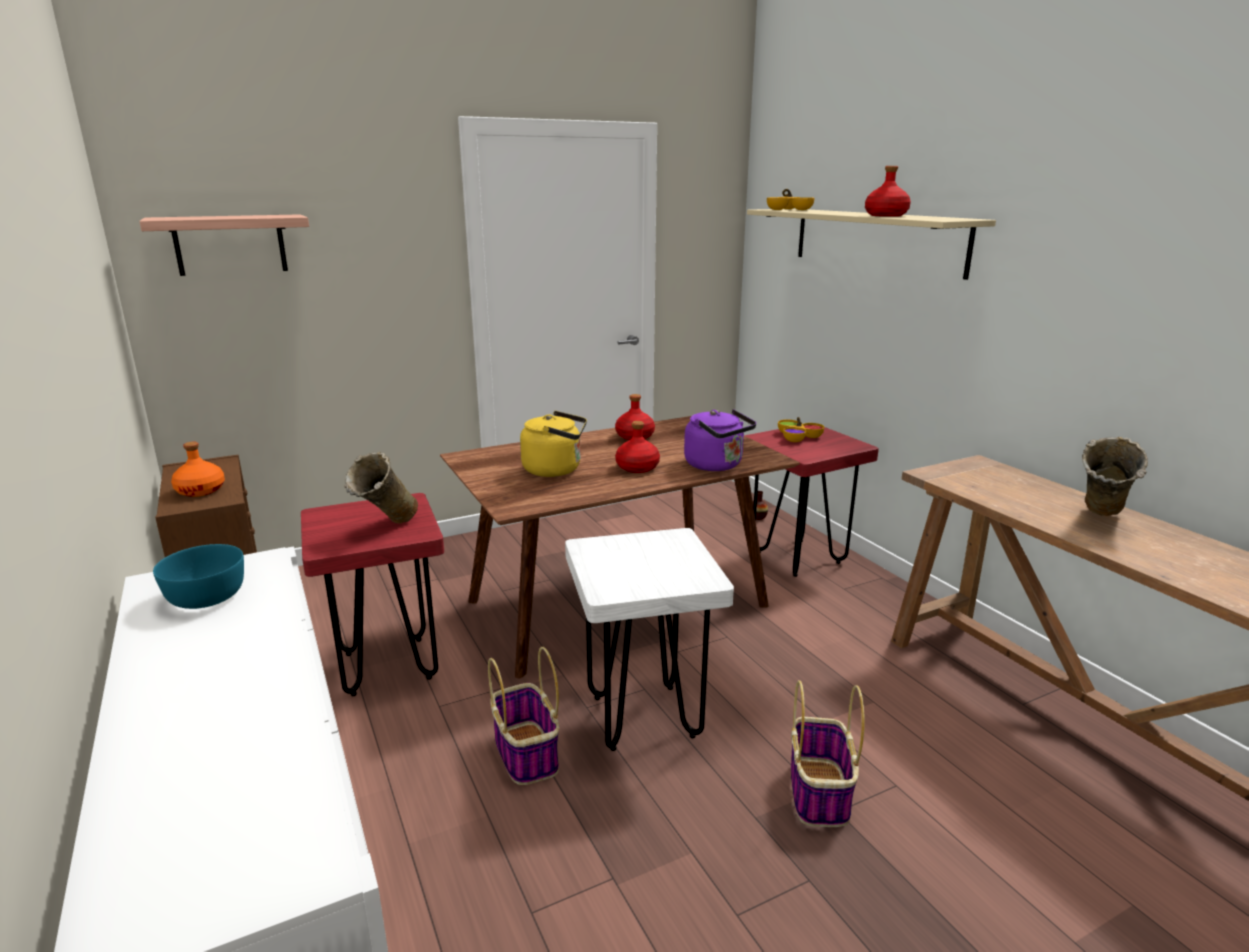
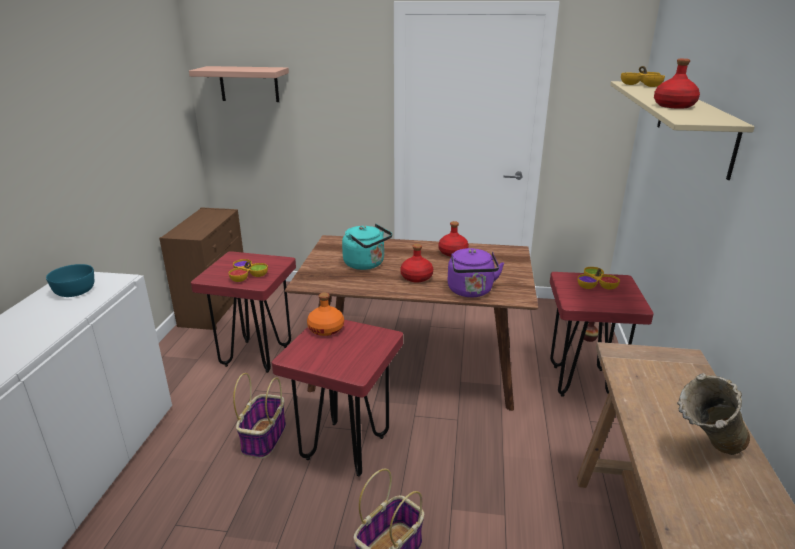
camera: 35 degrees right, 5 degrees up
orange bottle [171,442,225,497] -> orange bottle moved to [307,292,344,336]
beige vase [344,452,418,524] -> bowl [229,259,268,282]
yellow kettle [520,411,587,477] -> turquoise kettle [342,224,392,270]
white stool [565,528,734,751] -> red stool [272,320,403,476]

